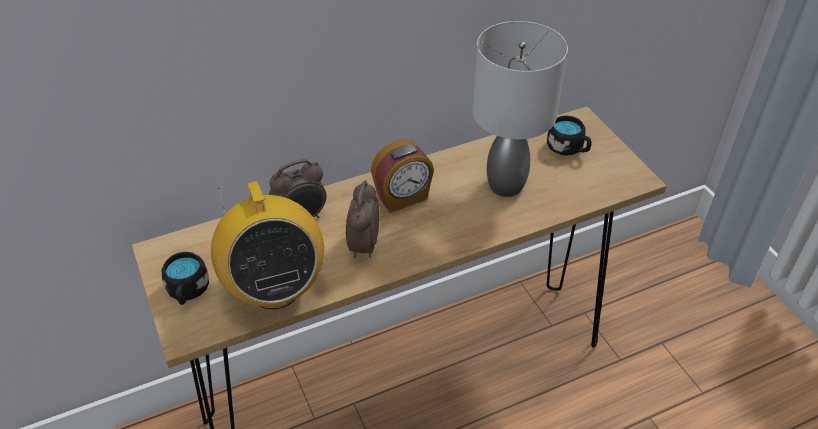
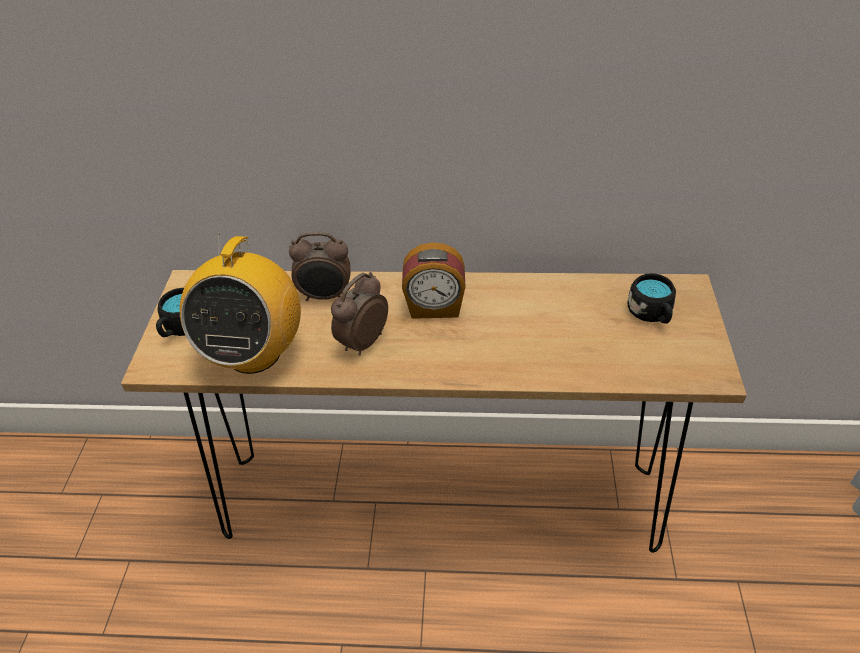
camera: 30 degrees right, 0 degrees up
grey table lamp [473,21,568,197] -> none

